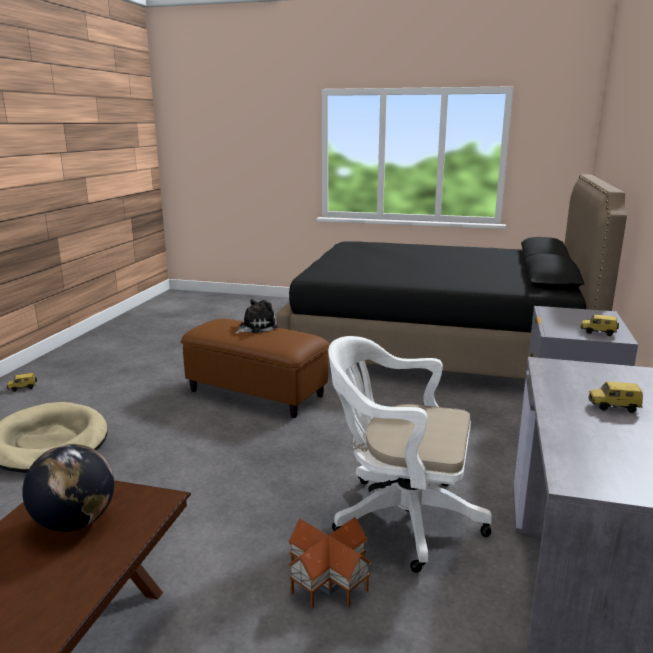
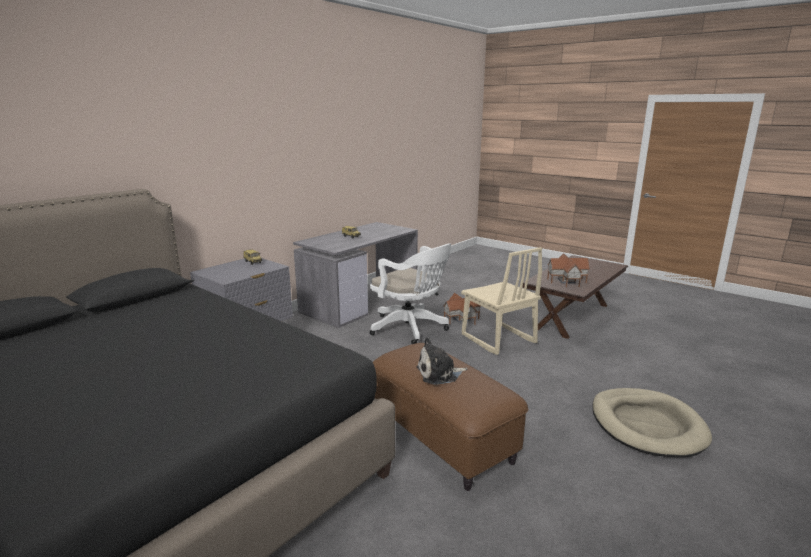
camera: 155 degrees left, 0 degrees up
toy car [7,373,37,392] -> none
globe [22,444,114,532] -> toy house [547,253,590,287]
none -> beige chair [461,247,542,355]

